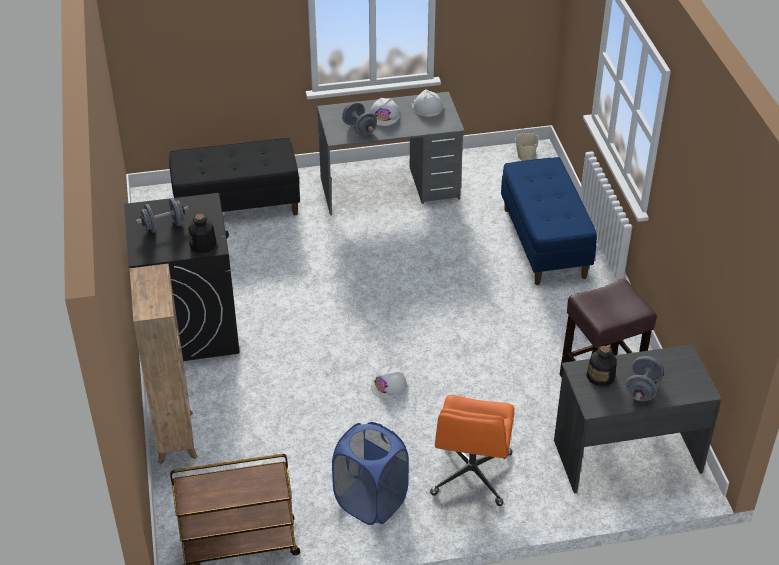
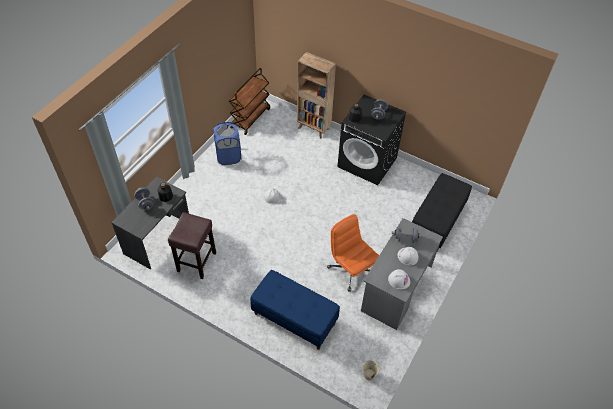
camera: 130 degrees right, 10 degrees up
orange office chair [430,395,515,506] -> orange office chair moved to [327,214,379,292]

